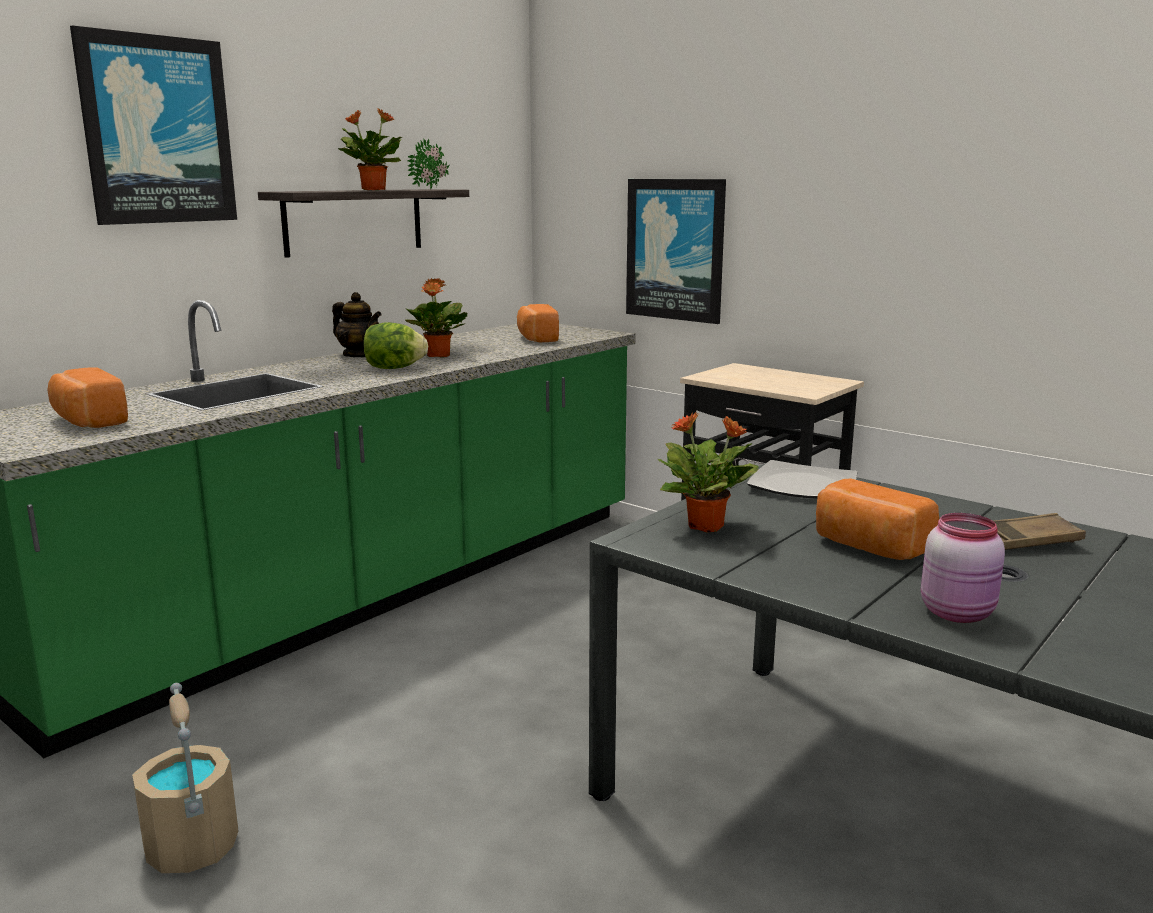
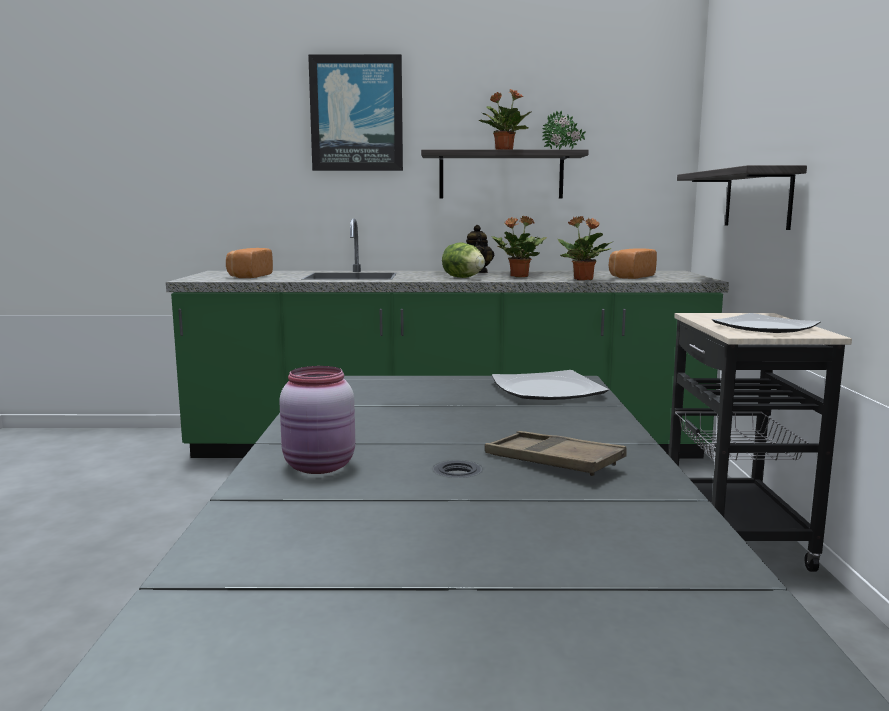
camera: 50 degrees right, 5 degrees down
beige bucket [132,683,239,873] -> none
picture [626,179,726,324] -> shelf [677,165,807,230]
potted plant [658,411,759,532] -> potted plant moved to [558,216,612,280]
bread [816,479,939,560] -> none
none -> plate [712,313,821,333]

